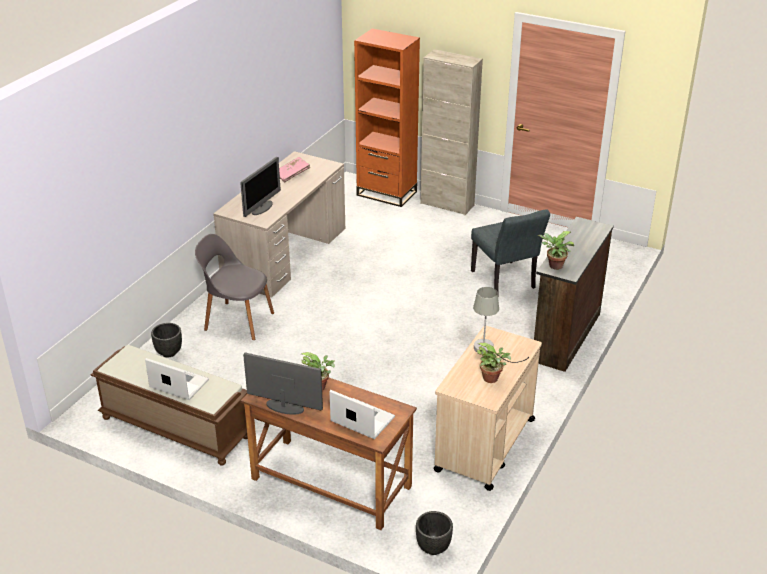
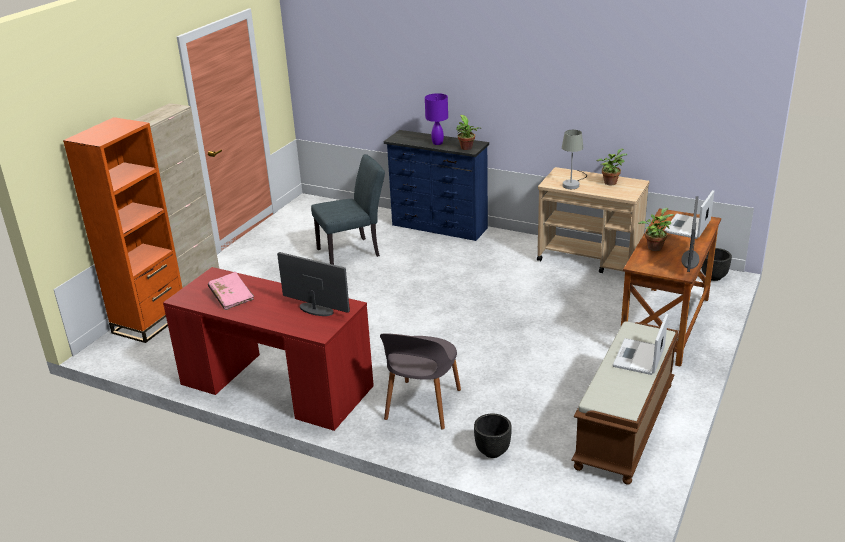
camera: 90 degrees left, 5 degrees down
beige desk [213,151,345,297] -> red desk [163,267,374,431]
brown dresser [534,217,614,372] -> blue dresser [384,130,489,241]
none -> purple table lamp [425,93,448,145]

